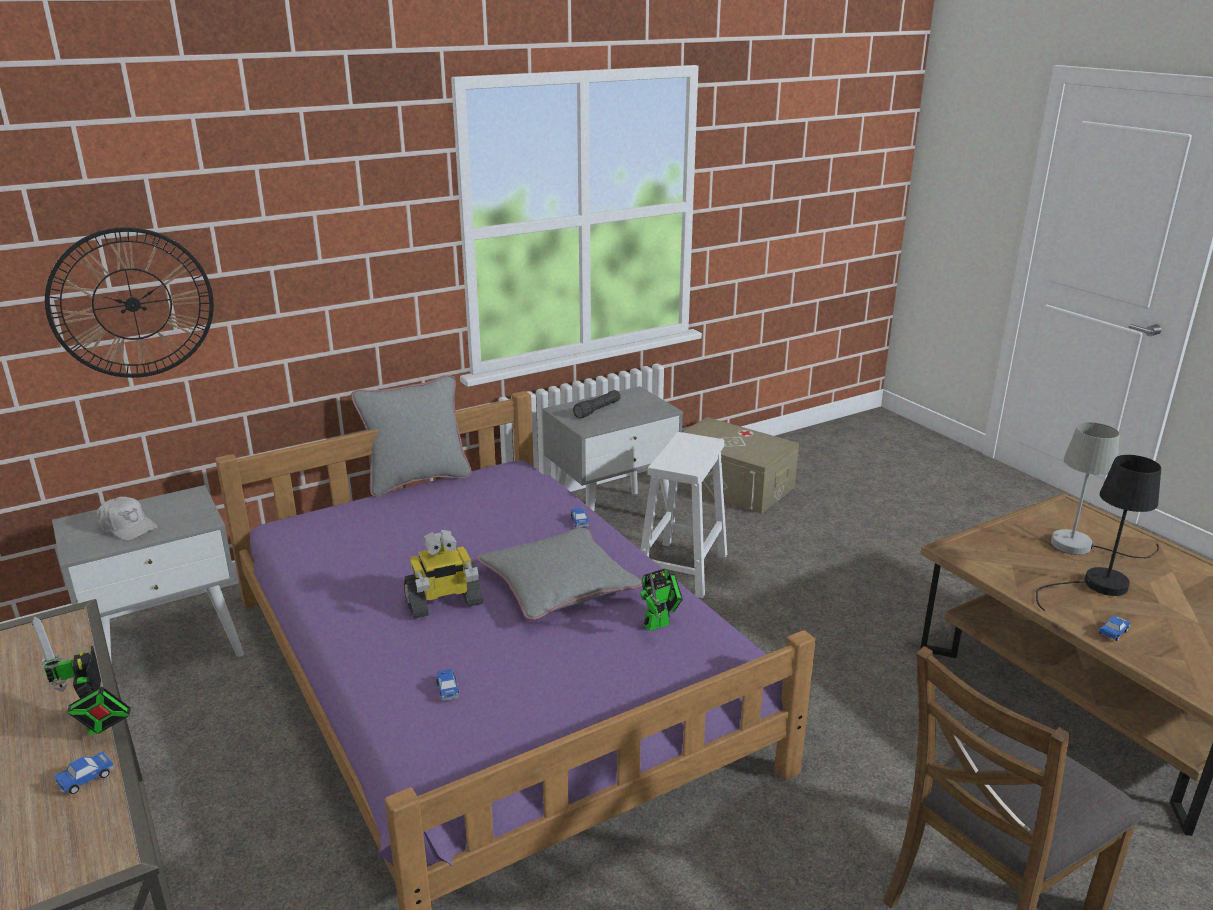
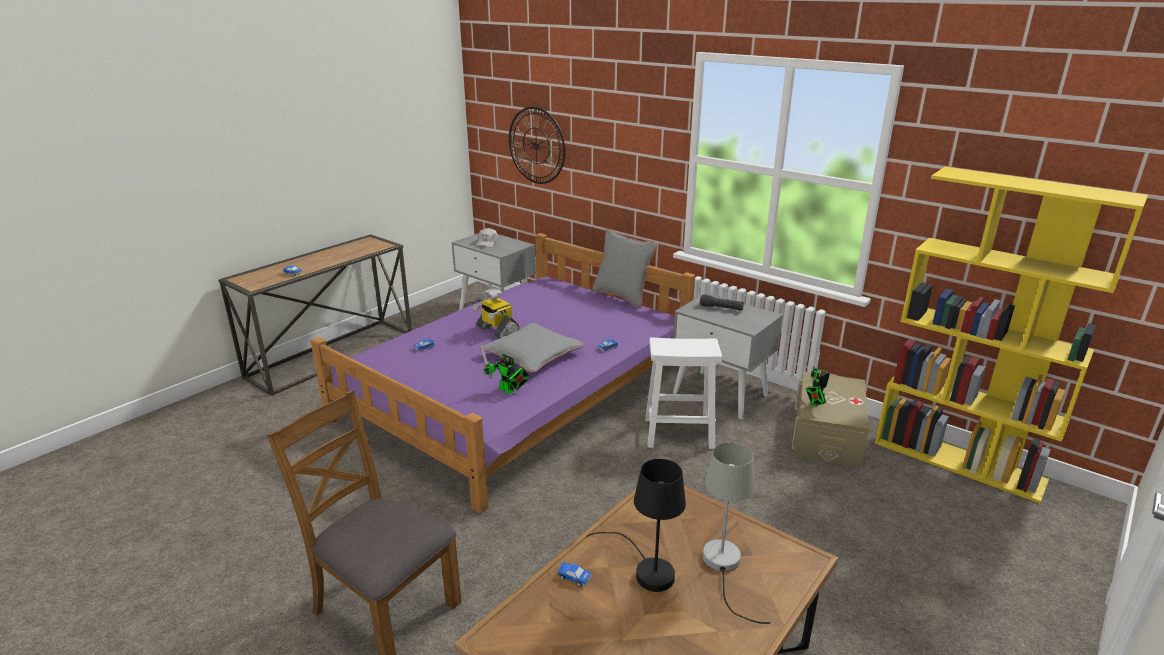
camera: 70 degrees right, 0 degrees up
toy robot [32,617,131,735] -> toy robot moved to [806,349,830,407]
none -> yellow bookcase [875,167,1148,503]

